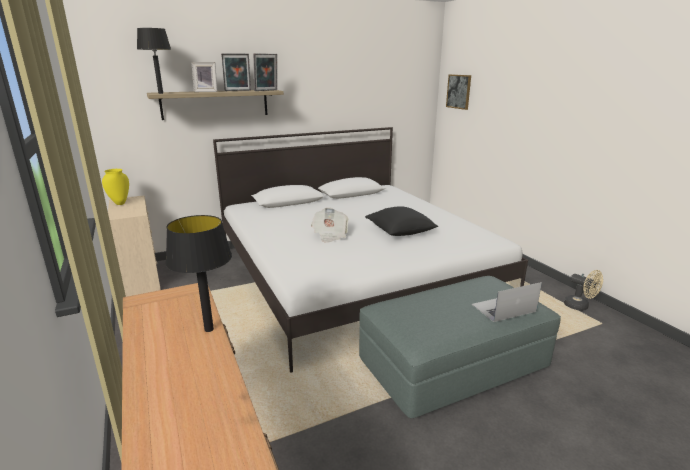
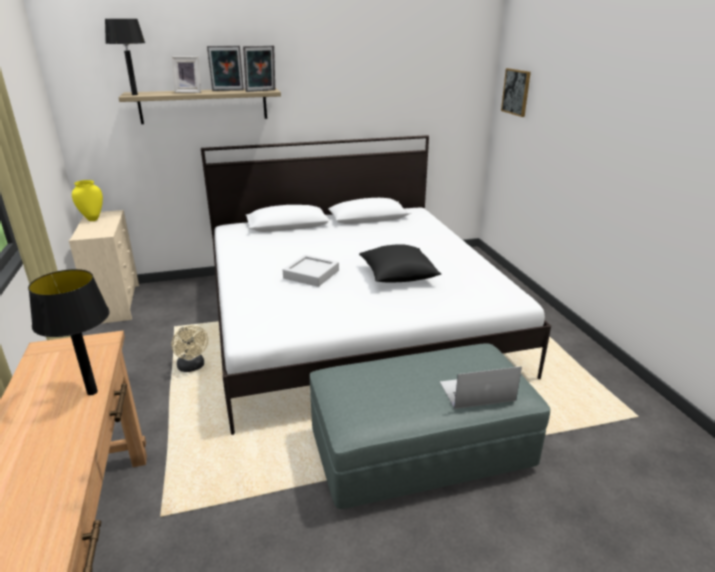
camera: 10 degrees right, 5 degrees up
newspaper [311,208,348,243] -> grey tray [283,255,339,287]
beige fan [564,270,603,311] -> beige fan moved to [171,325,208,372]

